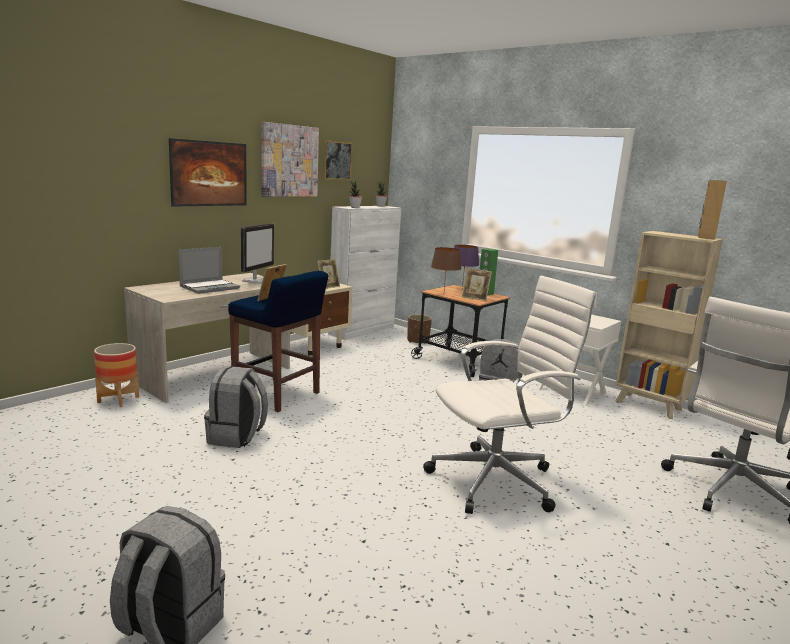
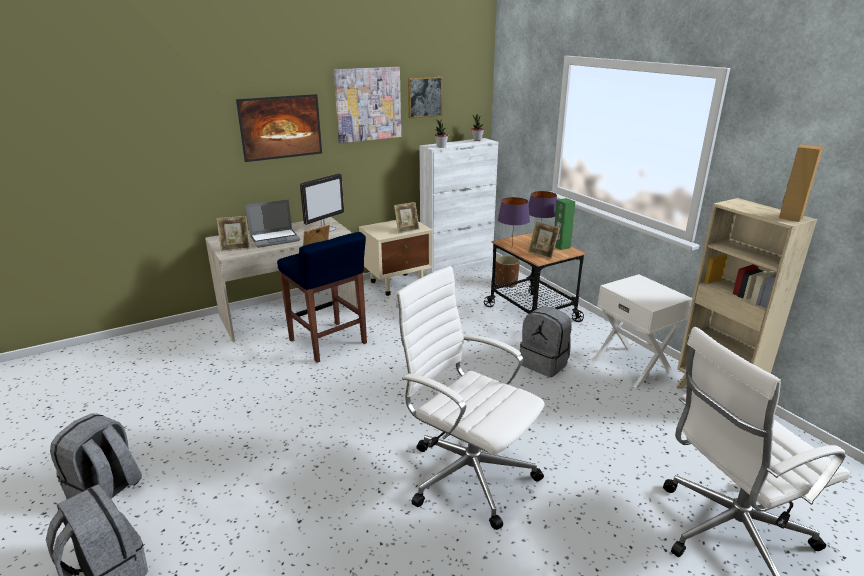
camera: 20 degrees right, 10 degrees up
planter [94,343,139,407] -> none
grey backpack [204,366,268,448] -> grey backpack moved to [50,414,142,499]
white office chair [423,275,597,514] -> white office chair turned 135 degrees counterclockwise [395,266,545,530]
brown table lamp [431,247,461,289] -> purple table lamp [498,197,530,244]
none -> picture frame [217,216,250,252]

